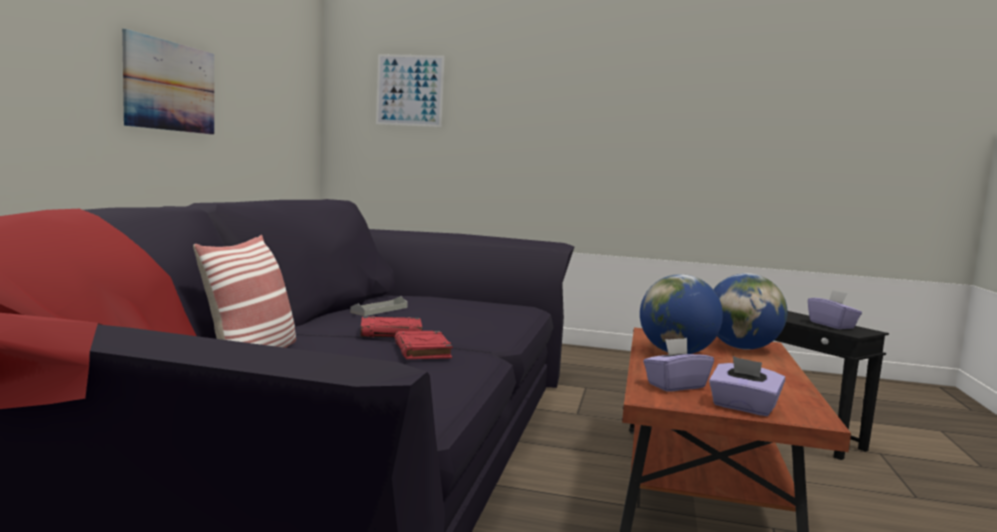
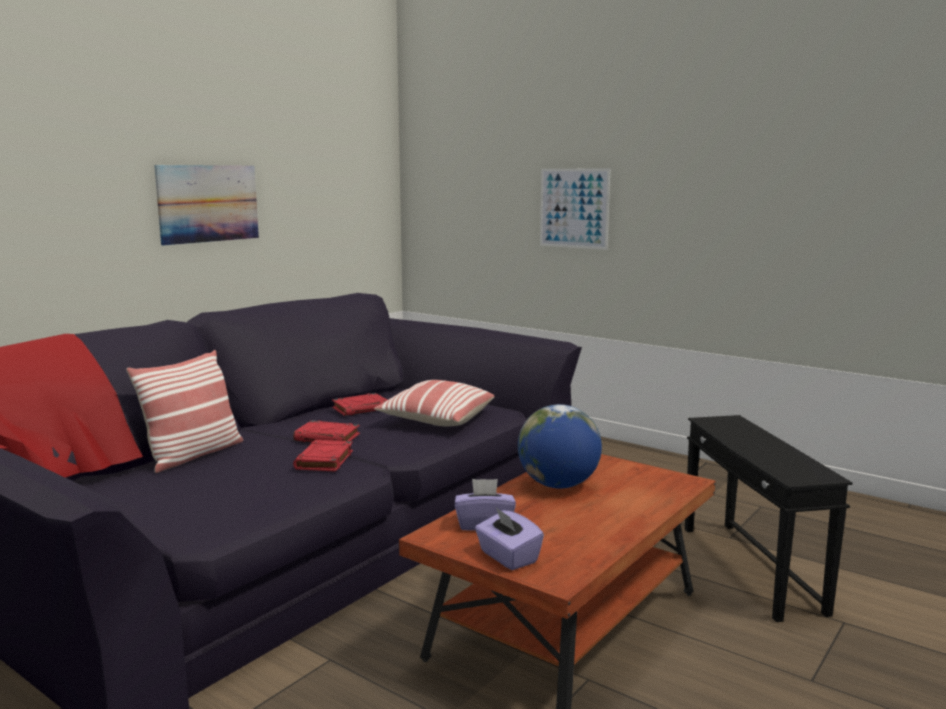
camera: 25 degrees right, 5 degrees up
grey tray [350,296,408,316] -> red book [332,393,387,416]
picture [376,54,445,127] -> picture moved to [540,169,610,250]
globe [713,273,787,350] -> none
purple tissue box [808,290,862,329] -> none
none -> pillow [374,380,494,426]

